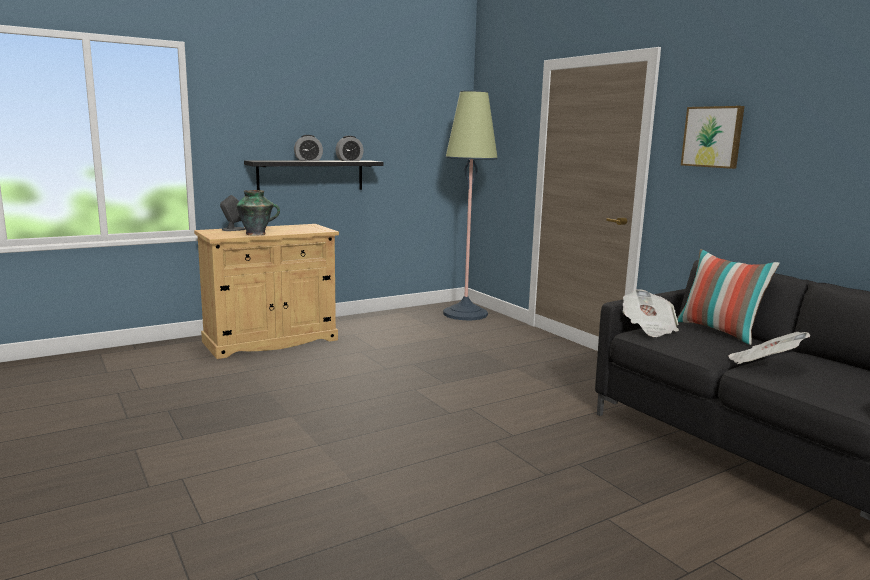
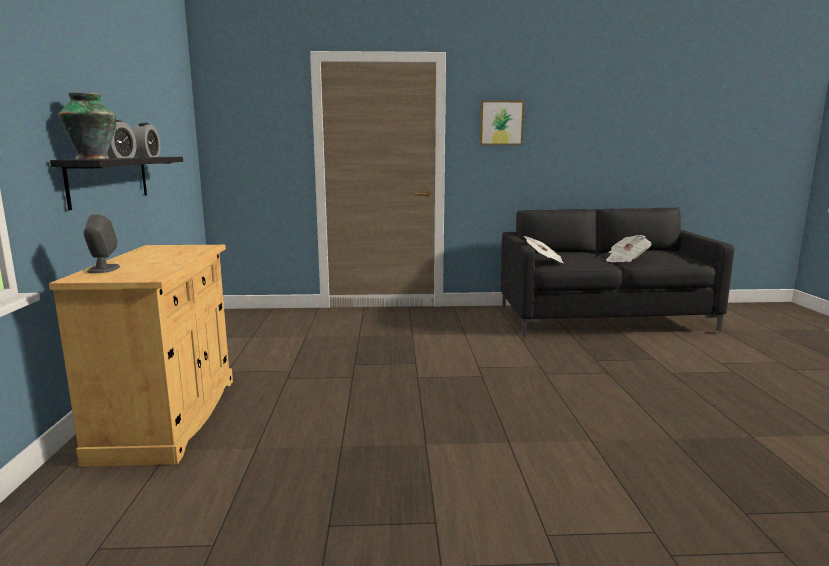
camera: 60 degrees left, 0 degrees up
vase [236,190,280,236] -> vase moved to [58,93,117,159]
floor lamp [443,90,498,320] -> none
pillow [677,249,780,345] -> none

